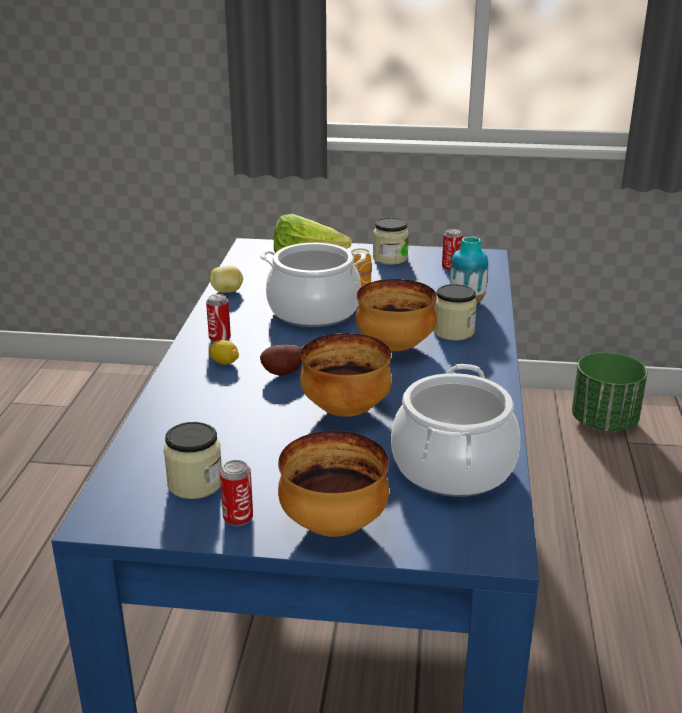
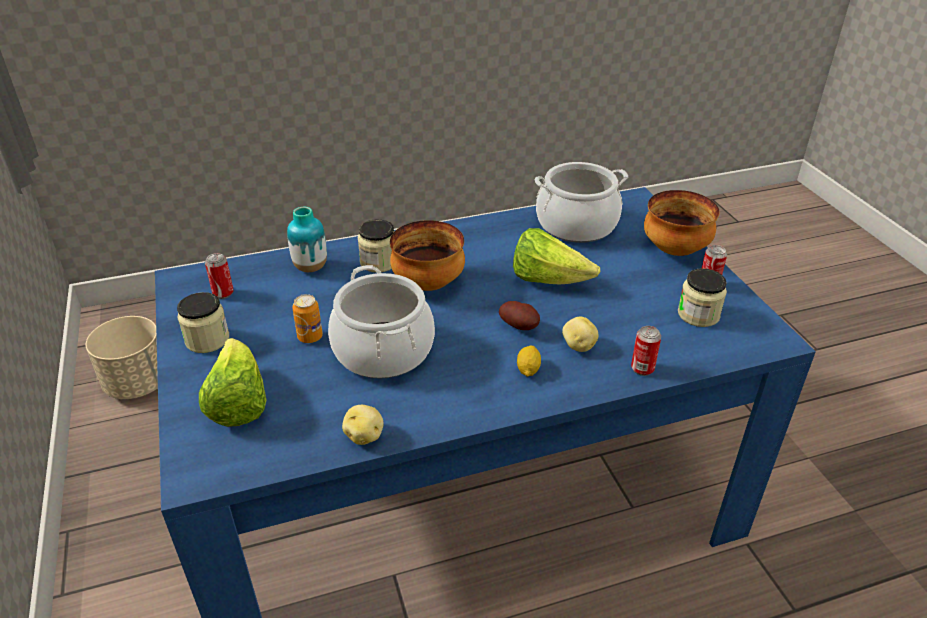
camera: 115 degrees left, 10 degrees up
can [206,294,231,342] -> can moved to [631,326,661,376]
bowl [300,333,392,417] -> lettuce [513,228,600,284]
green planter [572,352,647,431] -> beige planter [86,316,158,399]
none -> potato [562,317,598,352]

